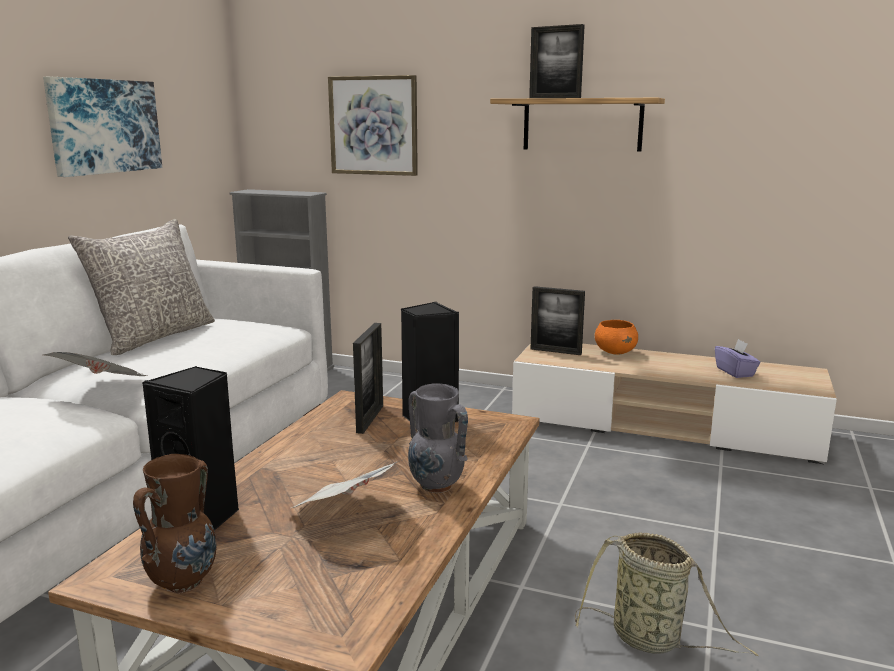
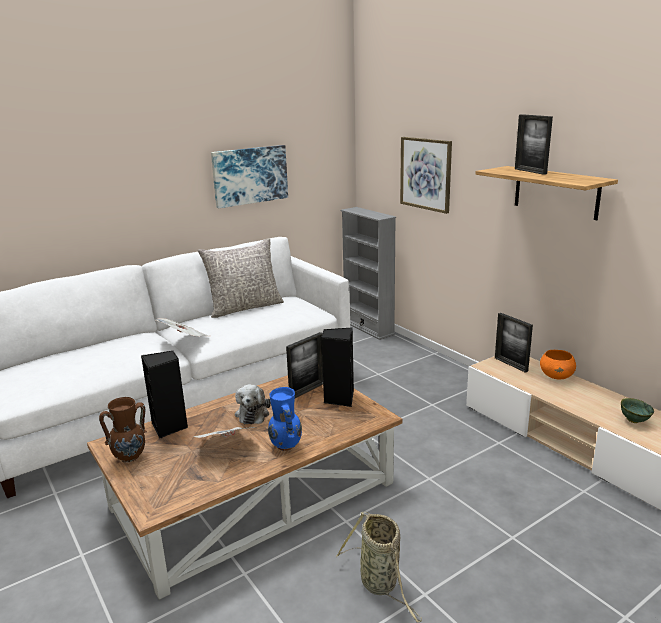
camera: 35 degrees right, 5 degrees up
grey vase [408,383,468,493] -> blue vase [268,387,302,451]
purple tissue box [715,339,760,378] -> green bowl [621,398,654,423]
none -> plush toy [235,384,271,424]

